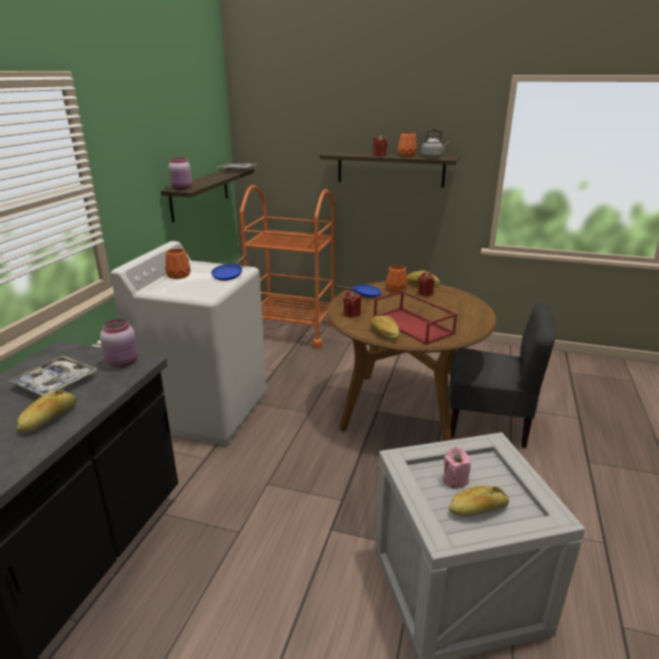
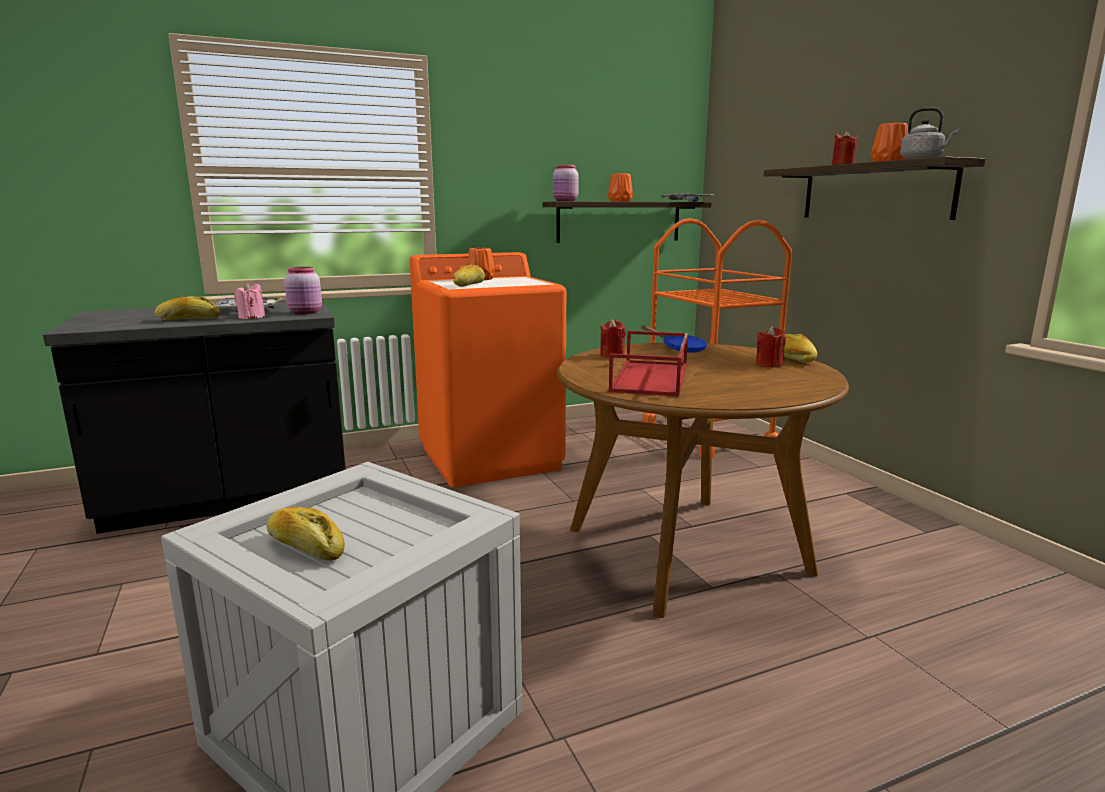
camera: 50 degrees right, 10 degrees down
white washing machine [111,241,266,446] -> orange washing machine [410,252,566,487]
blue frying pan [211,254,247,281] -> none
bread [370,315,400,340] -> bread moved to [452,265,485,287]
orange vase [386,265,408,292] -> orange vase moved to [608,173,633,202]
pink candle [443,447,471,488] -> pink candle moved to [234,282,265,319]
grey chair [449,303,555,448] -> none

